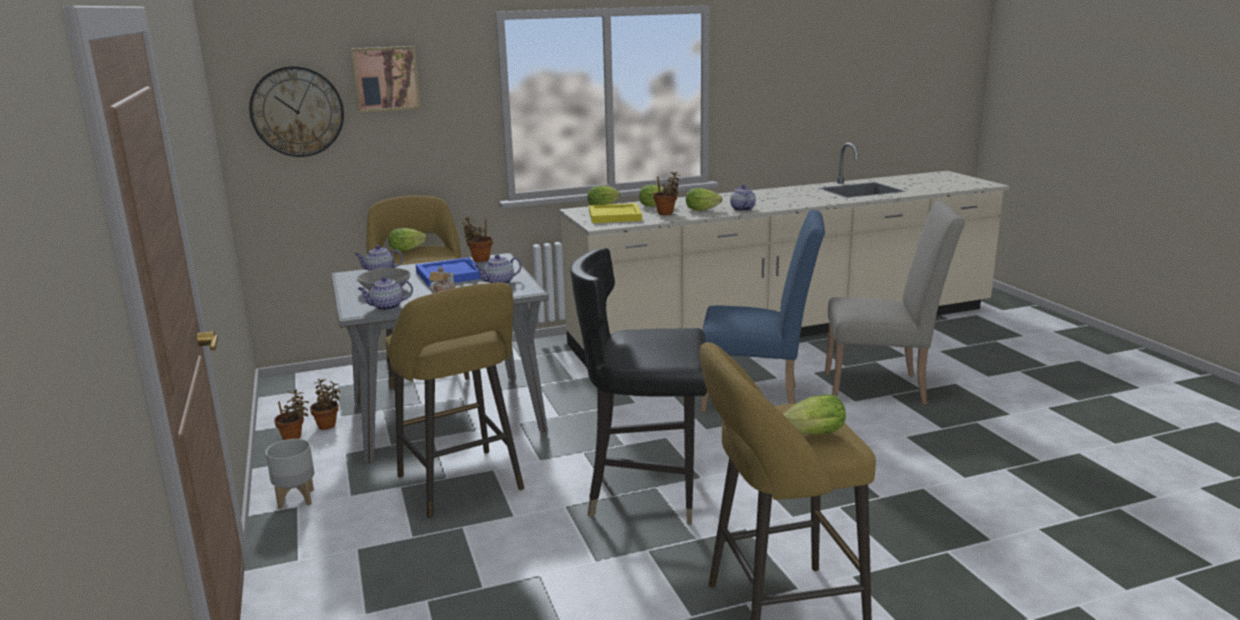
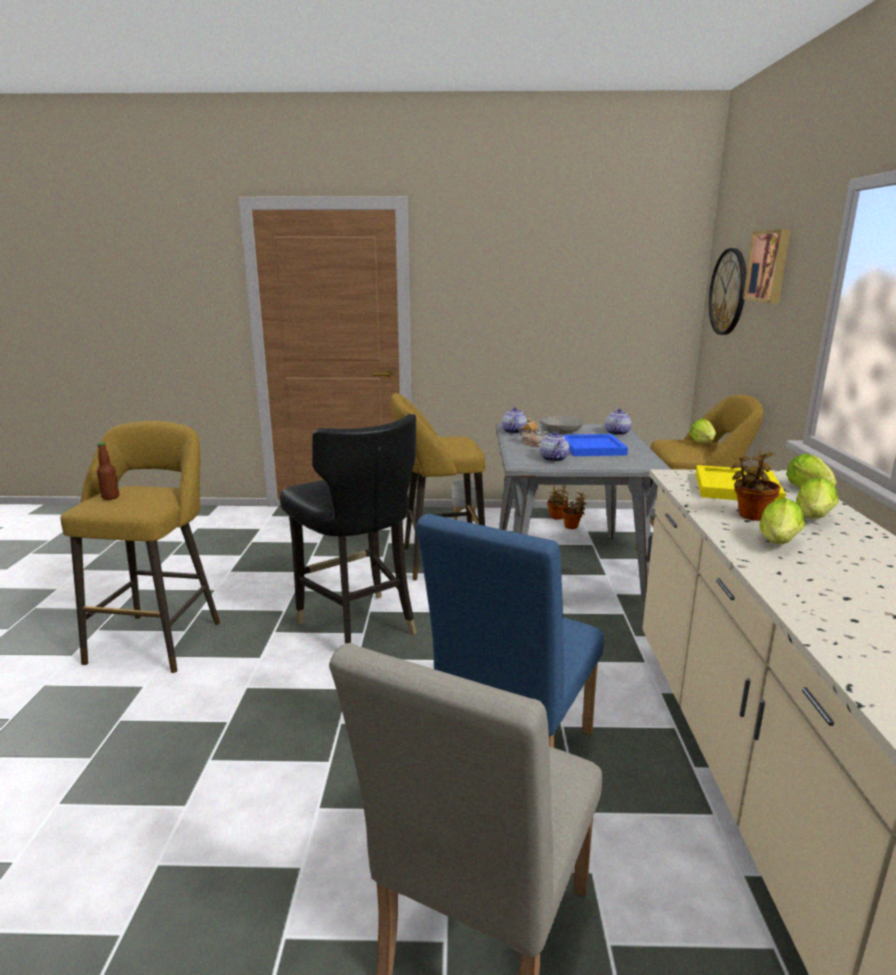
camera: 110 degrees right, 0 degrees up
potted plant [461,216,493,262] -> none
black chair [570,248,707,525] -> black chair turned 120 degrees clockwise [280,414,416,644]
teapot [730,185,756,211] -> none
lettuce [783,395,846,435] -> bottle [97,442,119,500]

